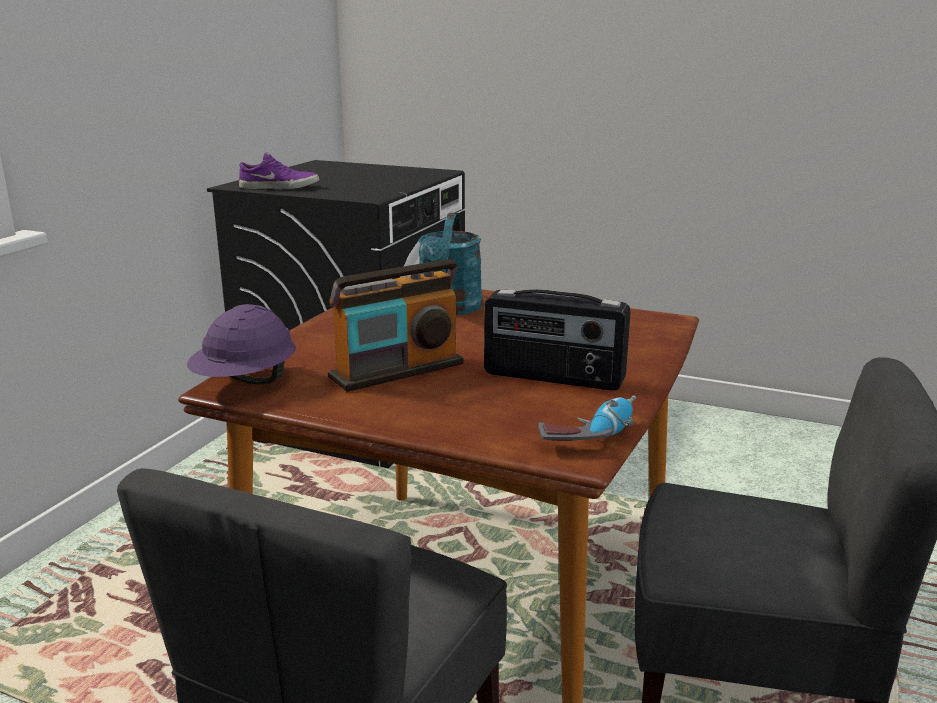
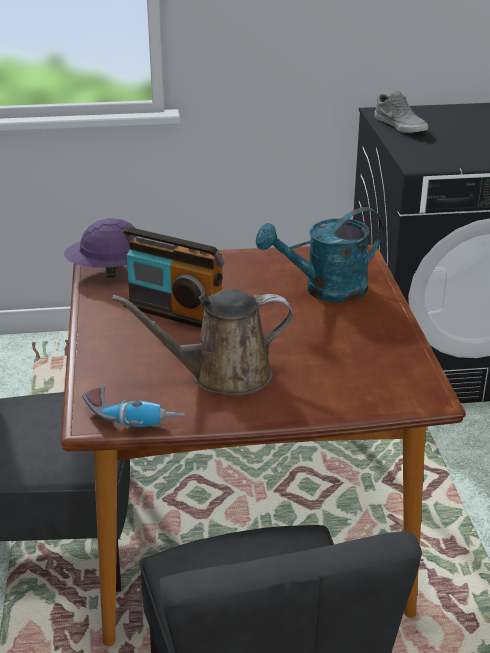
camera: 60 degrees right, 10 degrees up
purple shoe [239,152,319,189] -> grey shoe [374,91,428,133]
radio [484,289,631,391] -> brown watering can [112,289,293,396]

